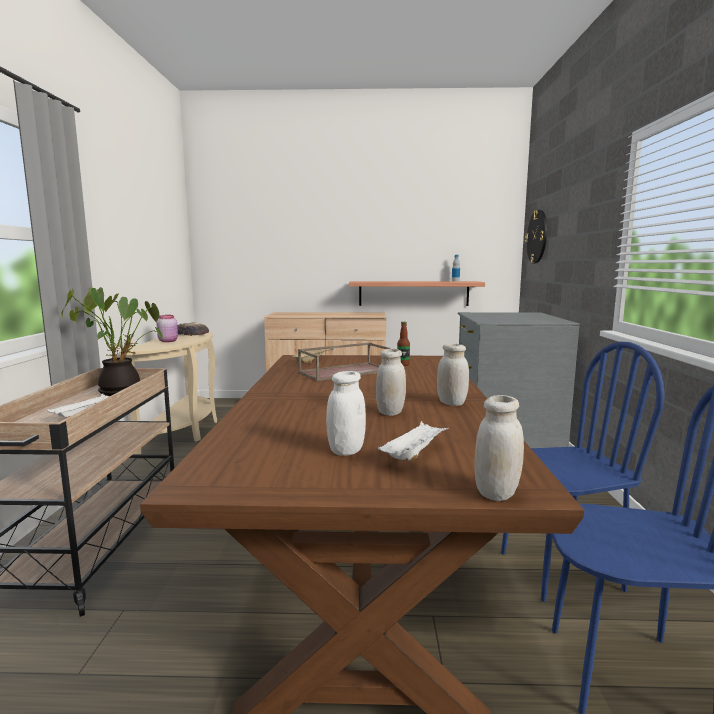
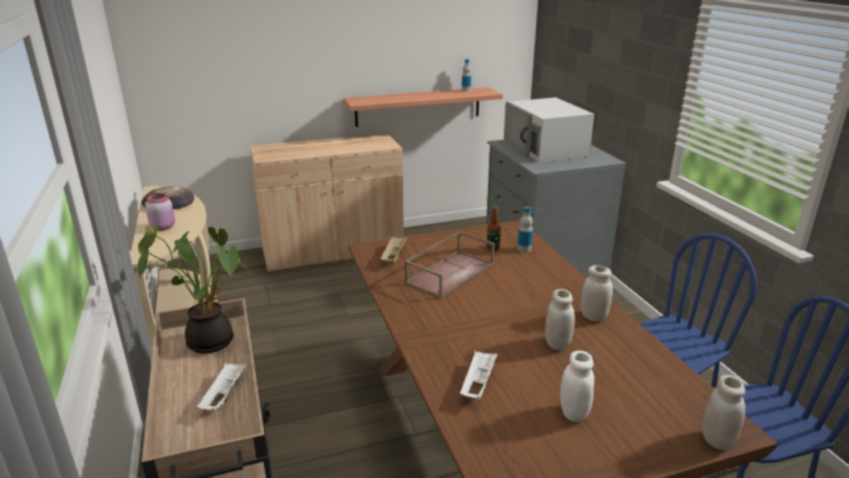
camera: 20 degrees left, 15 degrees up
white tray [378,421,448,461] -> white tray moved to [460,351,498,399]
wall clock [525,210,547,263] -> none
none -> white microwave [503,97,594,163]
none -> bottle [517,206,533,253]

